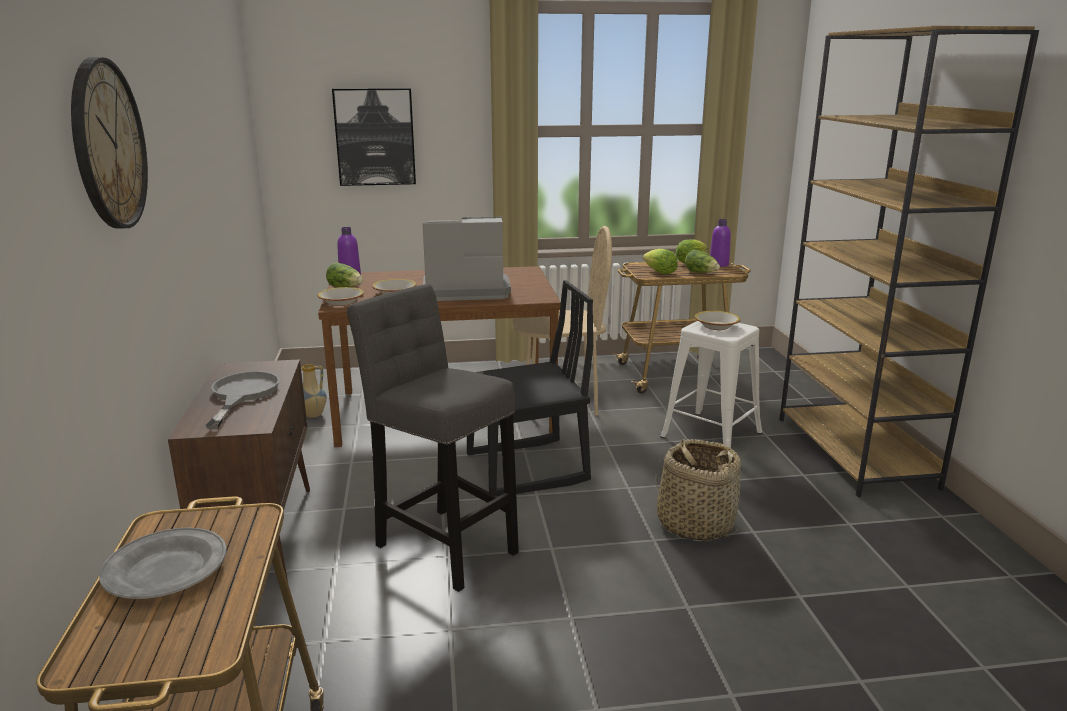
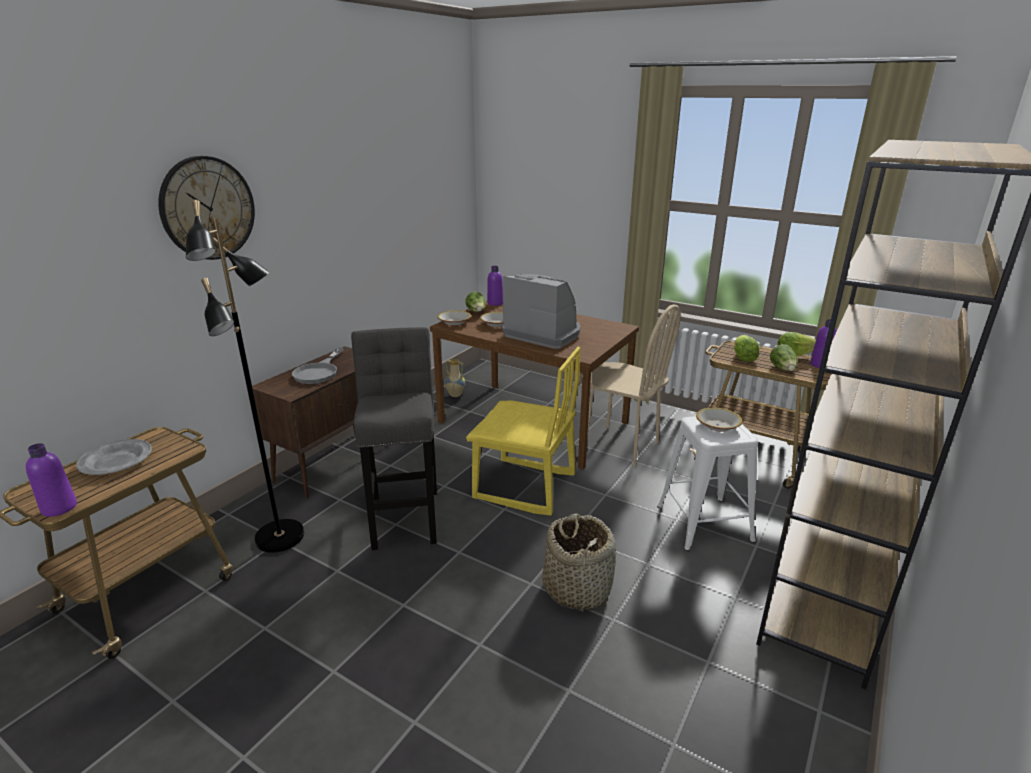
camera: 40 degrees right, 5 degrees up
grey frying pan [205,371,280,429] -> grey frying pan turned 150 degrees clockwise [292,348,344,384]
picture [332,88,416,186] -> none
black chair [467,280,593,497] -> yellow chair [466,347,580,516]
none -> purple bottle [26,443,77,517]
none -> black floor lamp [186,200,304,553]

